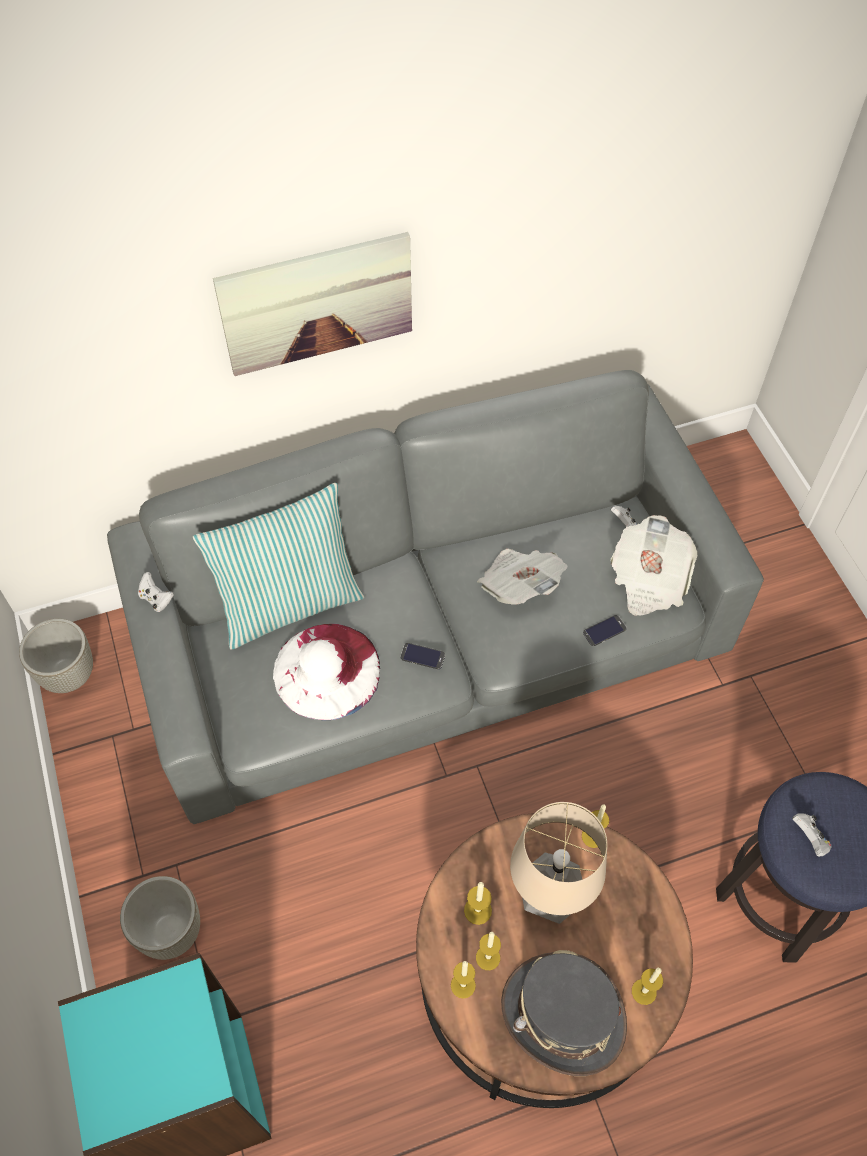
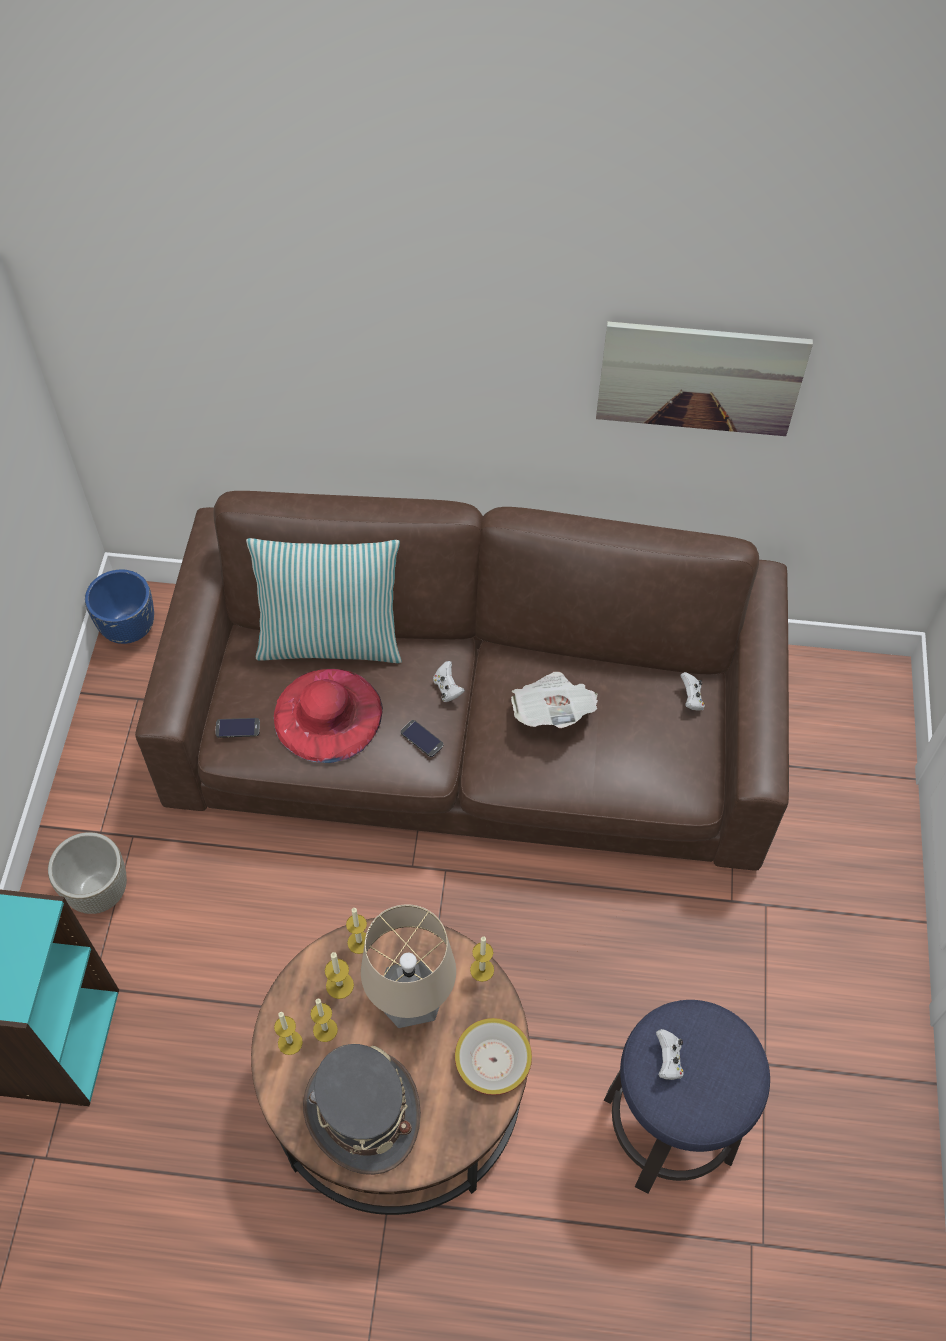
camera: 25 degrees right, 0 degrees up
grey planter [19,619,93,693] -> blue planter [85,569,154,644]
grey sofa [107,370,764,824] -> brown sofa [135,491,789,871]
white game controller [138,572,174,612] -> white game controller moved to [433,661,465,702]
picture [213,232,412,376] -> picture moved to [596,321,813,436]
white hat [273,624,380,720] -> red hat [274,669,383,763]
phone [583,615,627,646] -> phone moved to [215,718,260,738]
newspaper [611,515,698,616] -> none
candle [632,968,663,1005] -> candle moved to [346,908,367,954]
none -> bowl [455,1018,532,1095]

